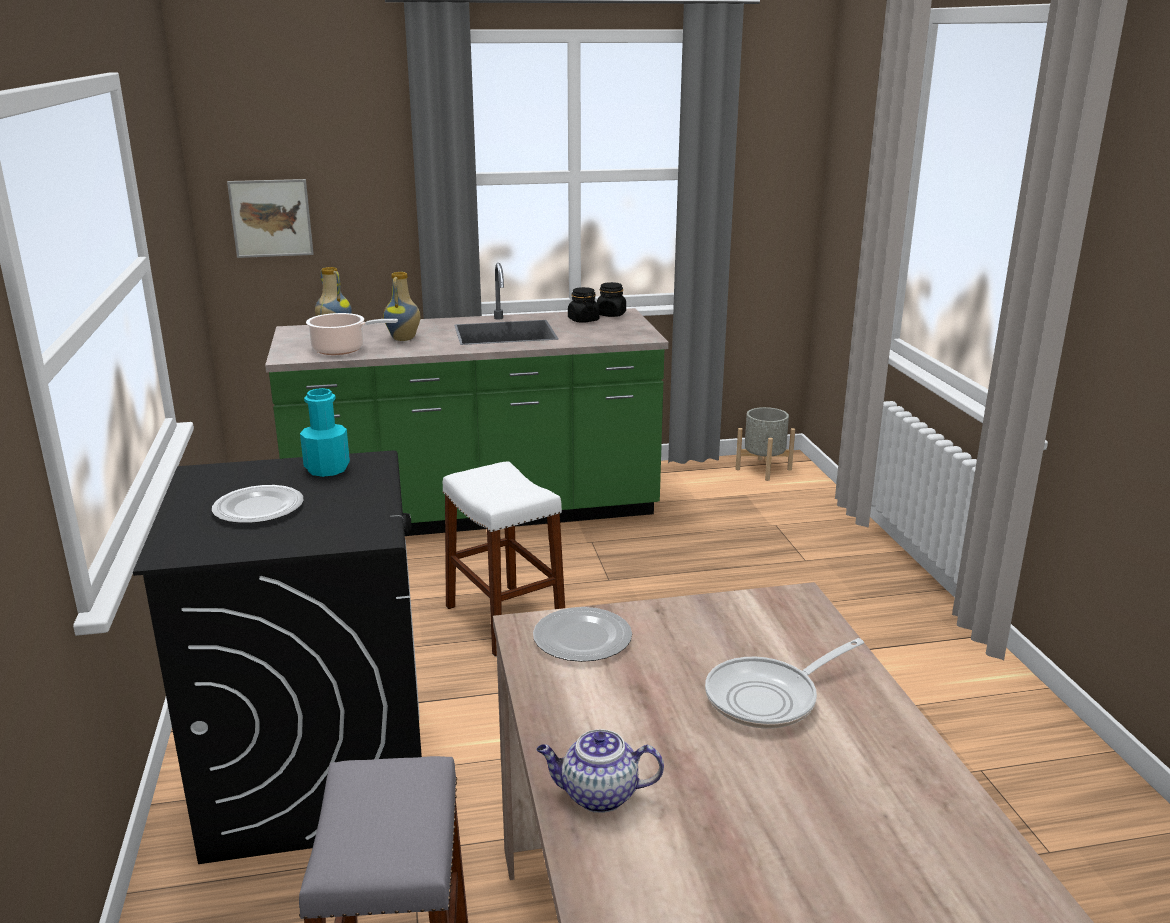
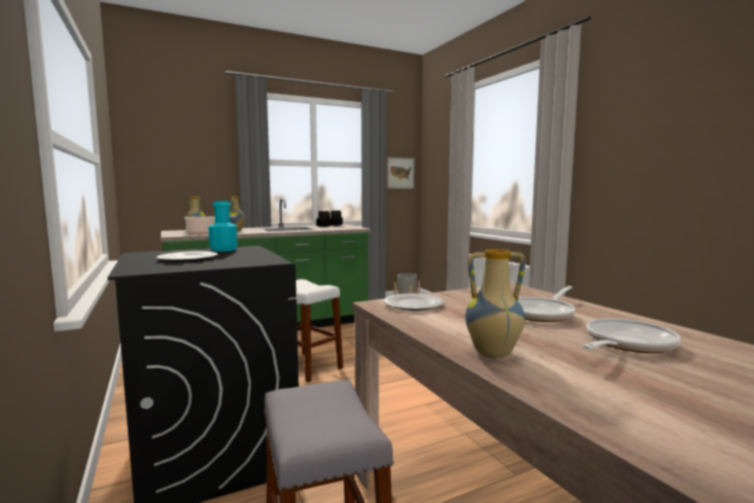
camera: 15 degrees left, 15 degrees down
picture [227,179,314,258] -> picture moved to [387,157,415,189]
teapot [537,729,664,813] -> vase [465,249,525,358]
none -> frying pan [582,318,681,353]

